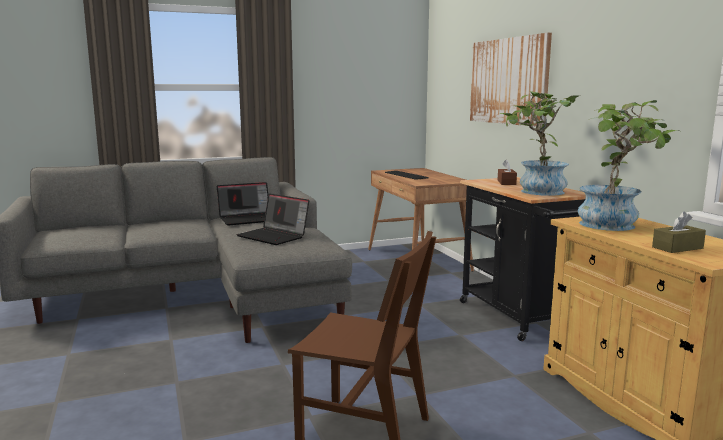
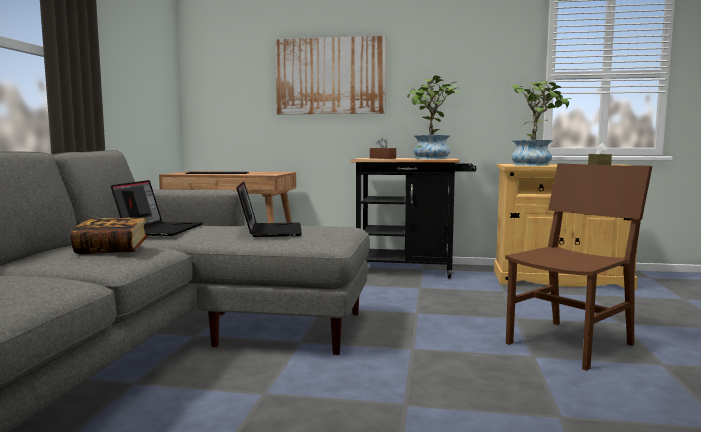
camera: 60 degrees left, 5 degrees down
laptop [237,193,309,245] -> laptop turned 75 degrees counterclockwise [236,181,302,237]
none -> book [70,218,148,254]

